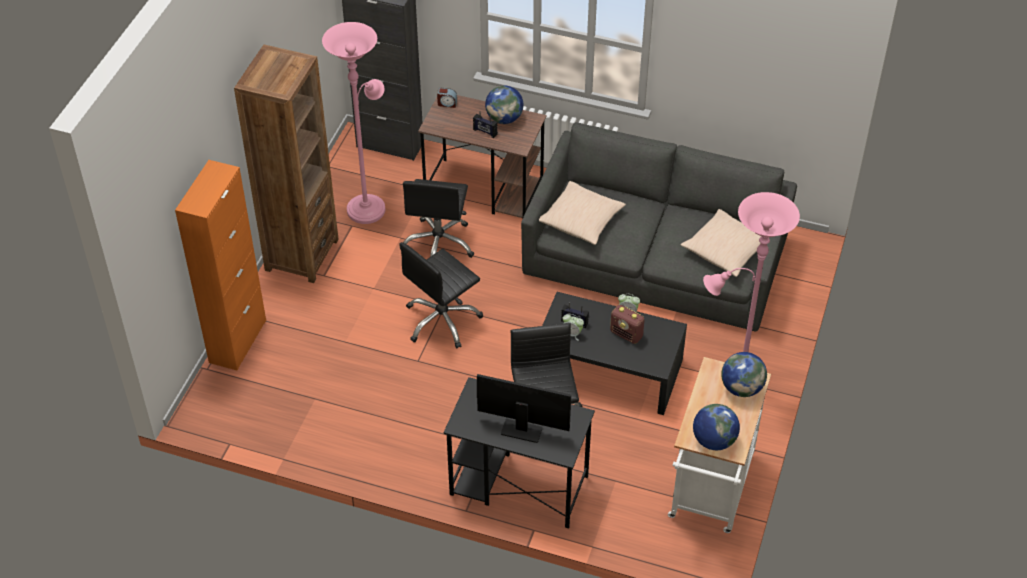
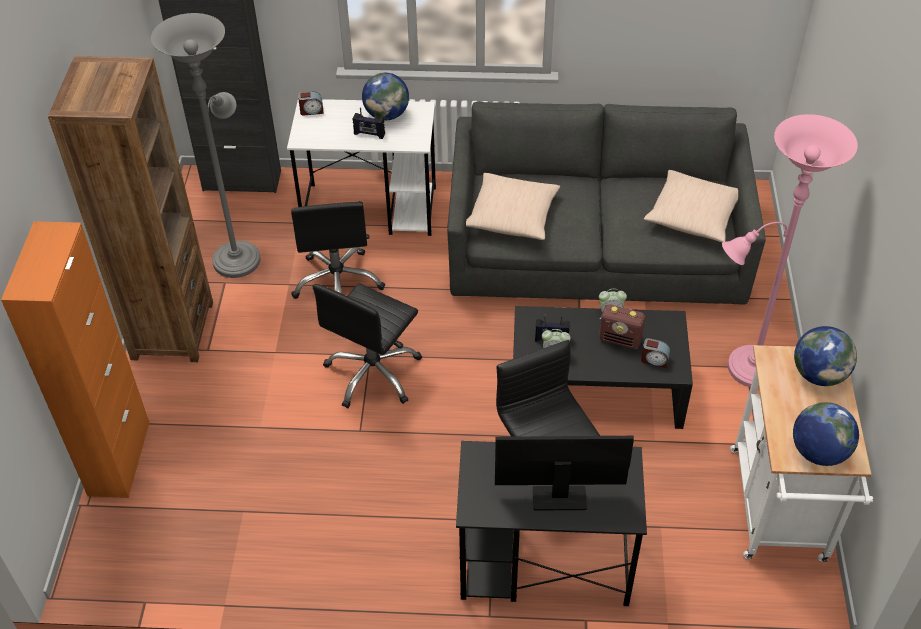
camera: 15 degrees left, 0 degrees up
pink floor lamp [322,22,385,224] -> grey floor lamp [151,13,261,278]
brown desk [418,95,546,218] -> white desk [287,99,436,236]
none -> alarm clock [641,338,670,368]

